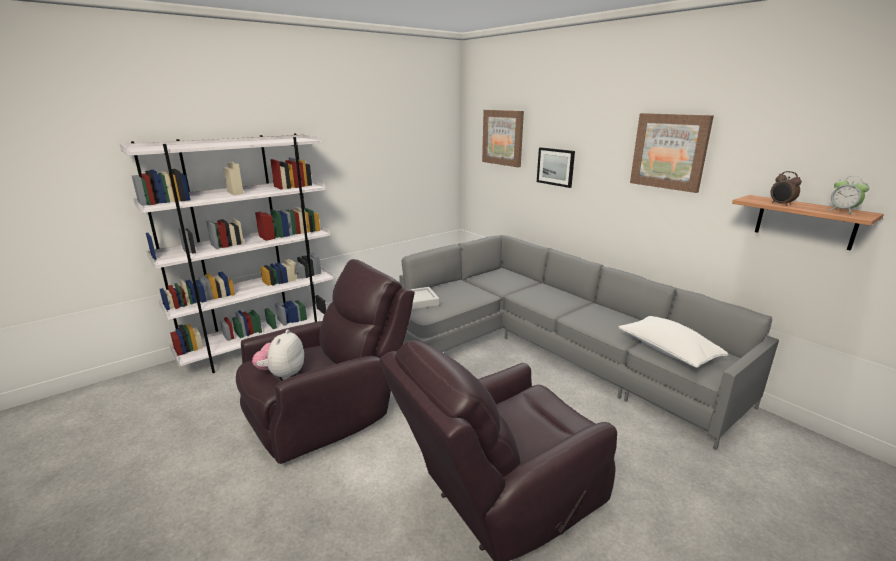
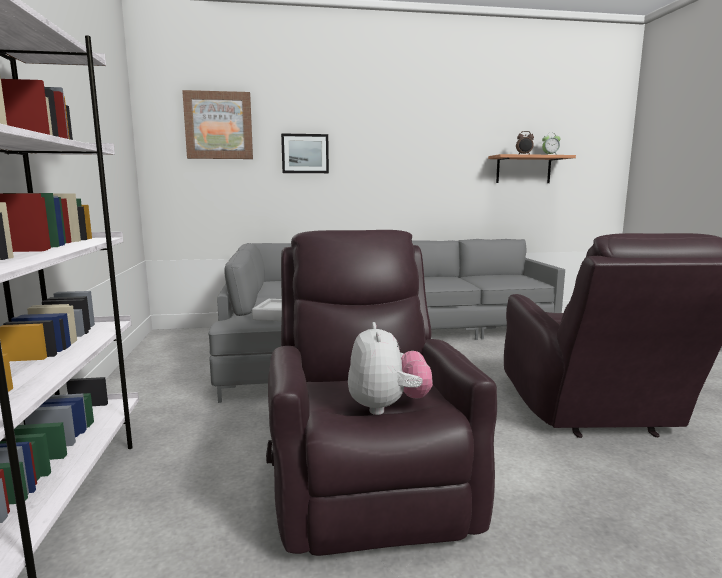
camera: 60 degrees left, 10 degrees down
plush toy [252,329,304,380] -> plush toy turned 135 degrees counterclockwise [348,322,433,415]
white pillow [619,316,728,368] -> none
picture [630,113,714,193] -> none

